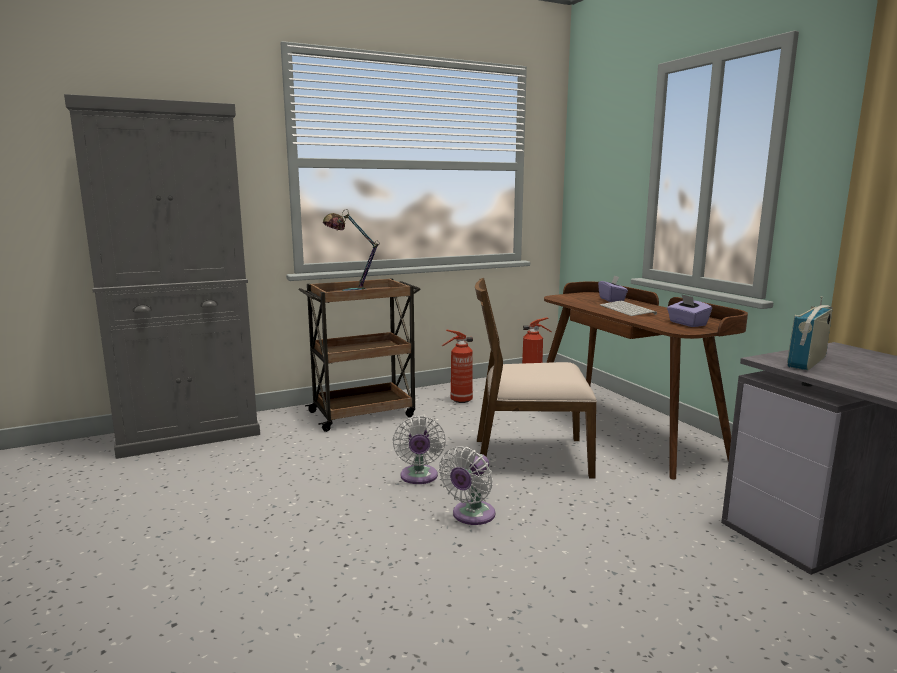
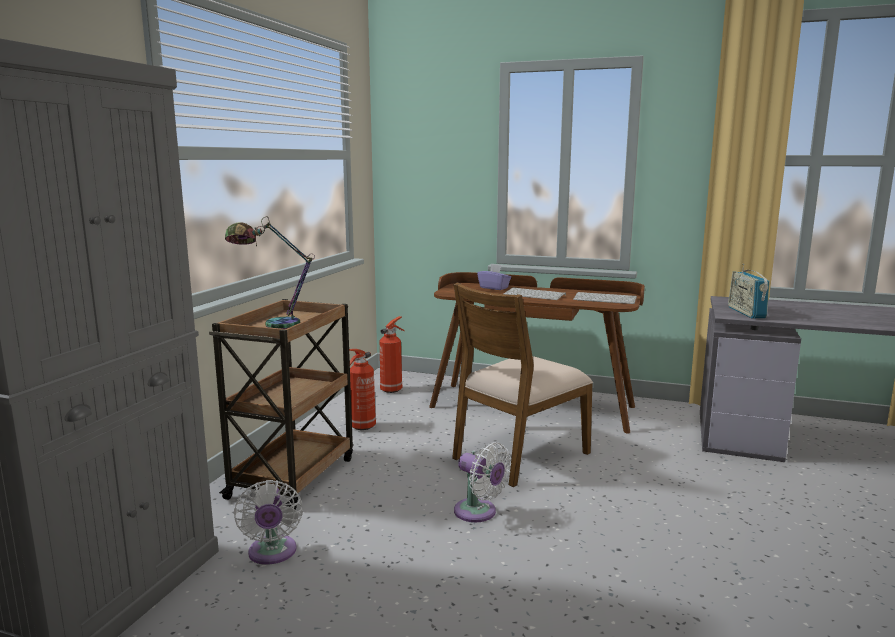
camera: 45 degrees left, 0 degrees up
white fan [439,446,495,525] -> white fan moved to [234,480,303,565]
purple tissue box [667,294,712,327] -> keyboard [573,292,637,304]

